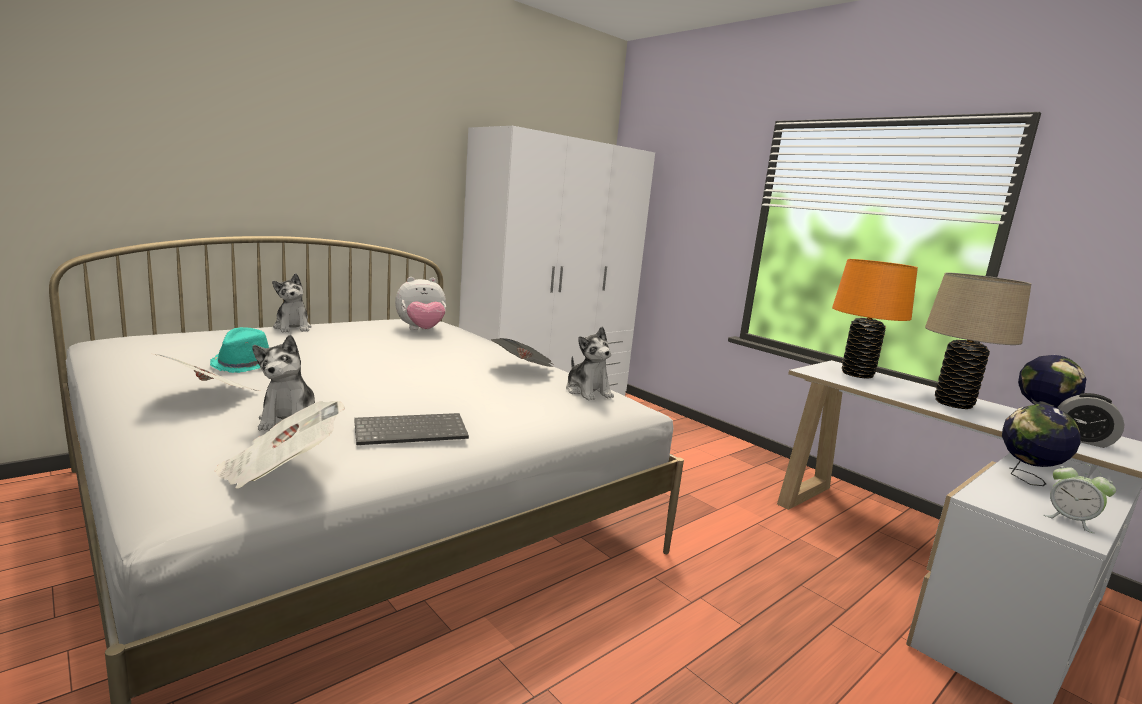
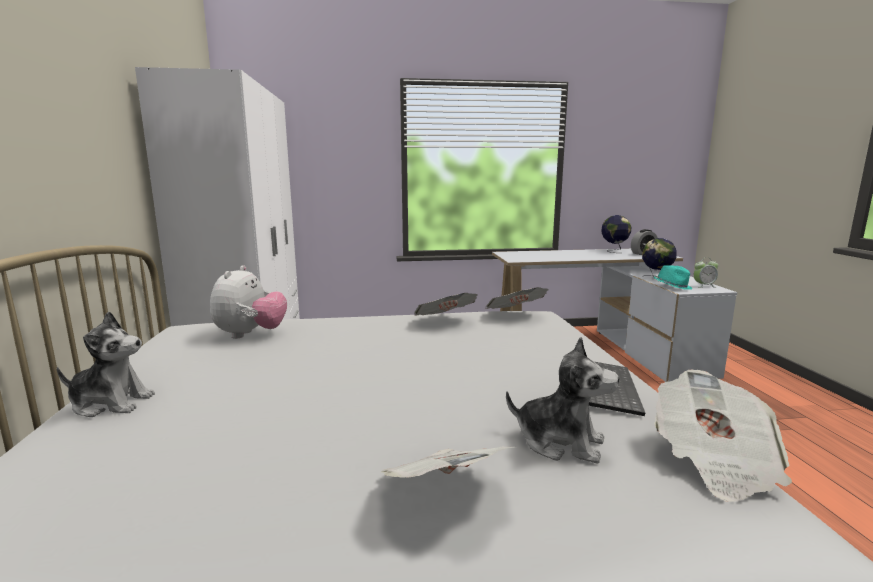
camera: 55 degrees left, 0 degrees up
turquoise hat [210,327,269,373] -> turquoise hat moved to [654,265,693,290]
plush toy [566,326,614,400] -> newspaper [486,287,549,309]
orange table lamp [832,259,918,378] -> none
beige table lamp [925,273,1031,409] -> none

